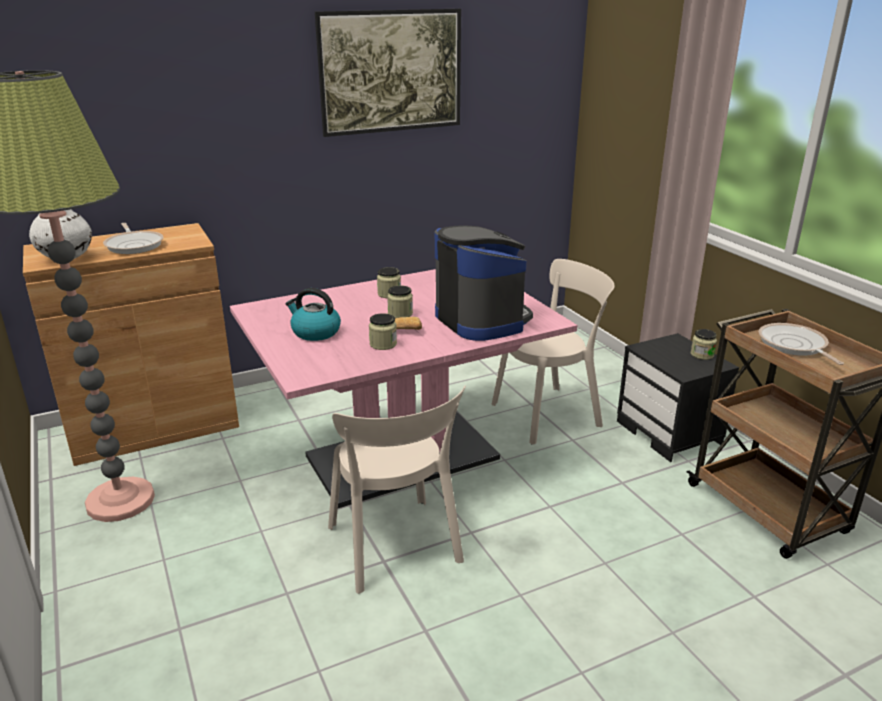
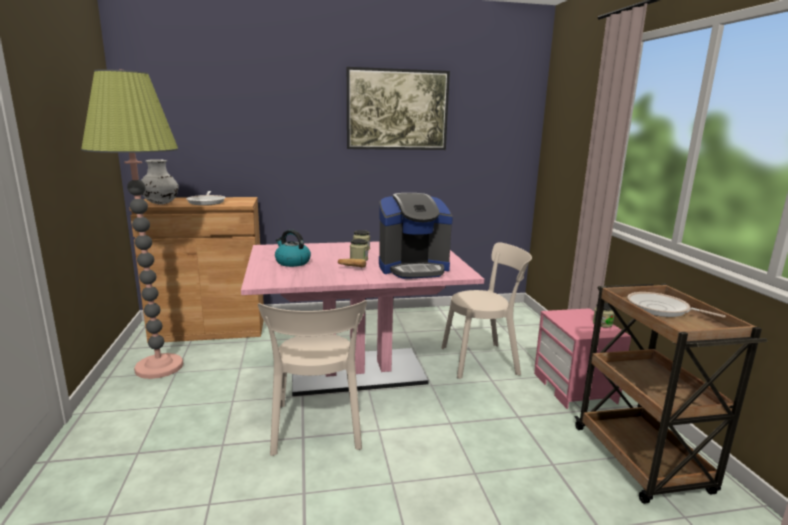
camera: 15 degrees right, 10 degrees down
jar [369,313,397,350] -> none
coffee machine [435,225,533,341] -> coffee machine turned 90 degrees clockwise [379,193,453,279]
black nightstand [617,333,739,462] -> pink nightstand [534,308,631,409]
frying pan [759,323,844,365] -> frying pan turned 45 degrees counterclockwise [627,292,726,318]

